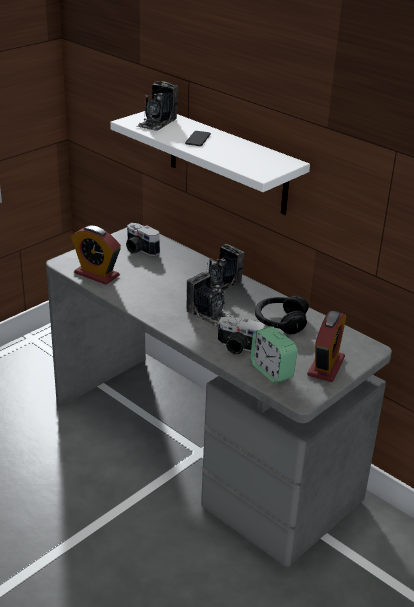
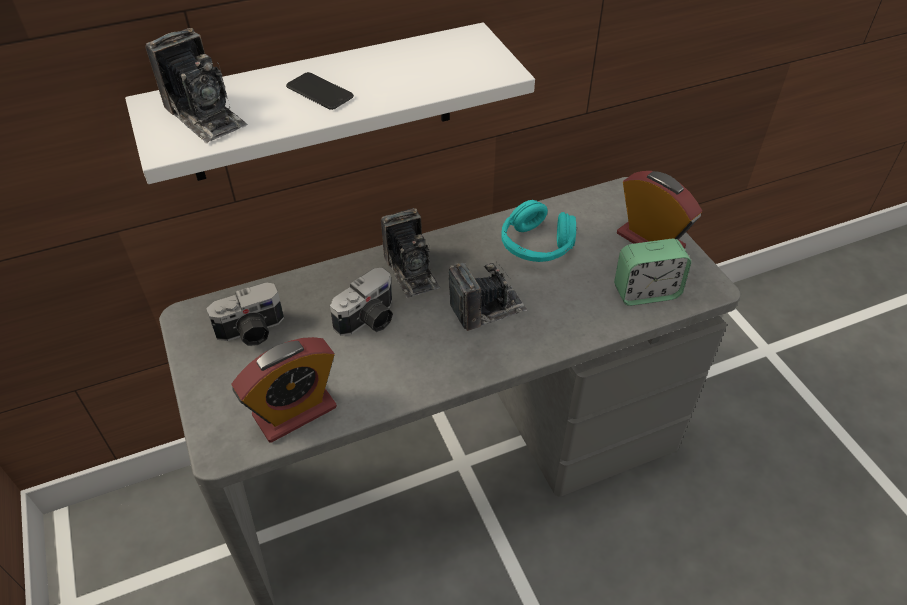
camera: 65 degrees left, 15 degrees up
camera [218,317,265,354] -> camera moved to [330,268,393,336]
black headphones [255,296,309,334] -> turquoise headphones [501,200,577,262]

